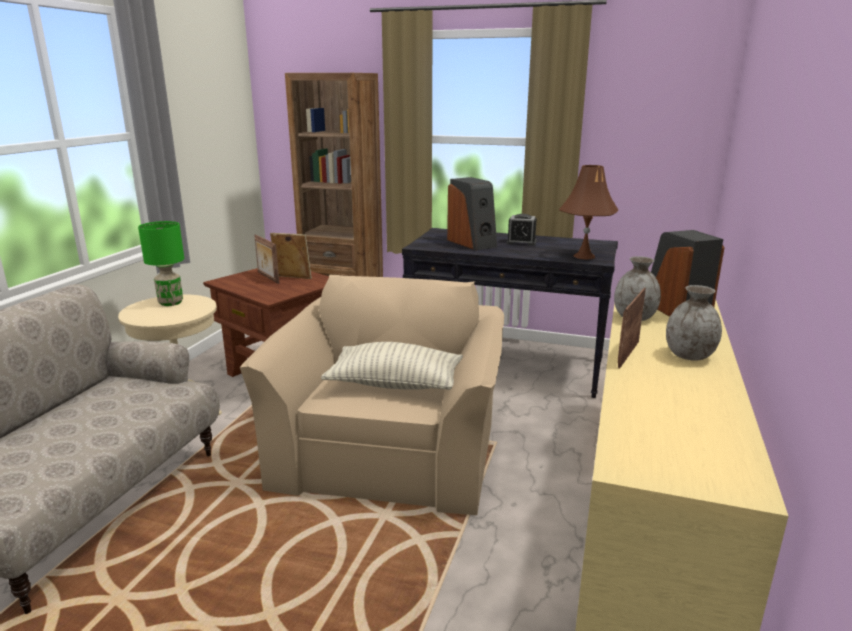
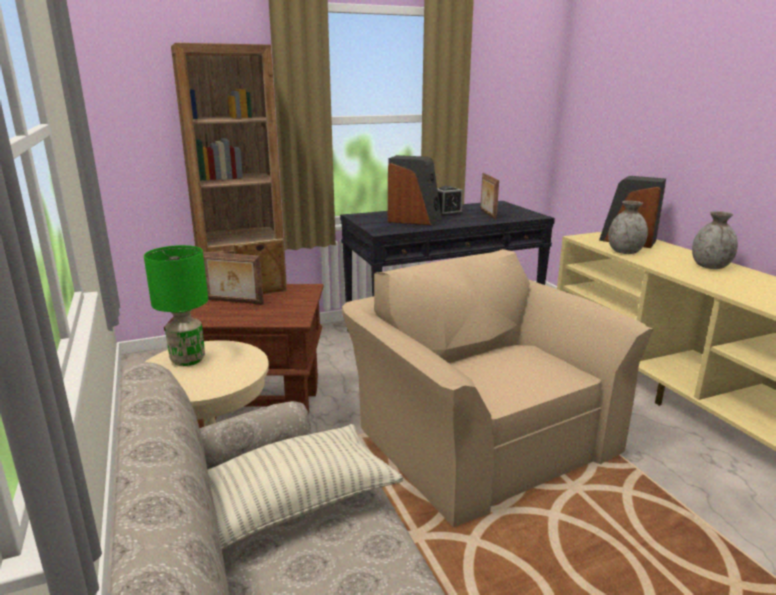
camera: 40 degrees left, 0 degrees up
pillow [321,342,463,390] -> pillow moved to [208,424,403,549]
brown table lamp [559,165,618,259] -> none
picture frame [618,288,646,368] -> picture frame moved to [480,173,499,220]

